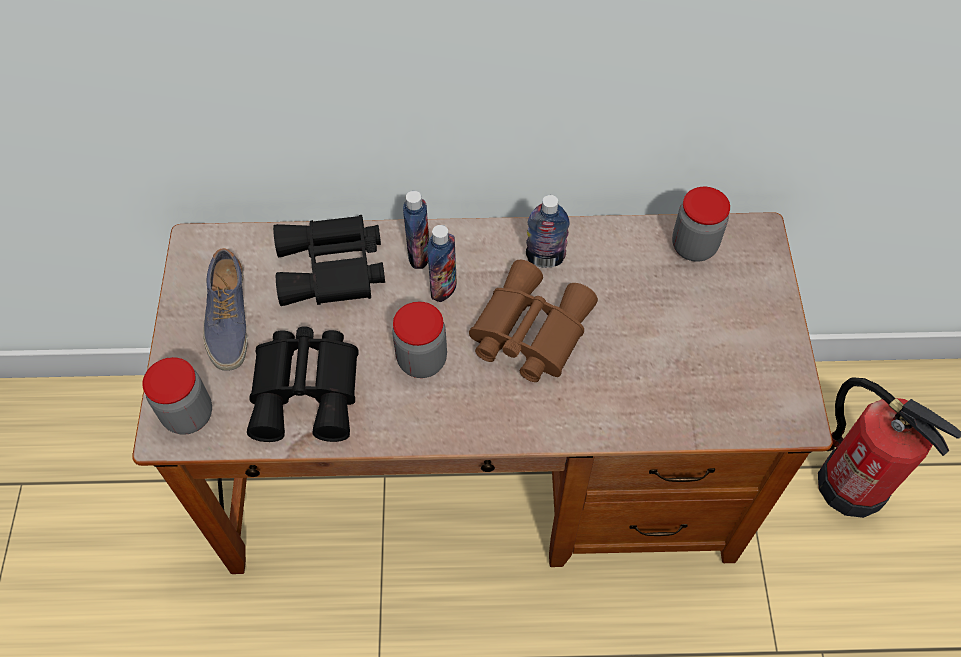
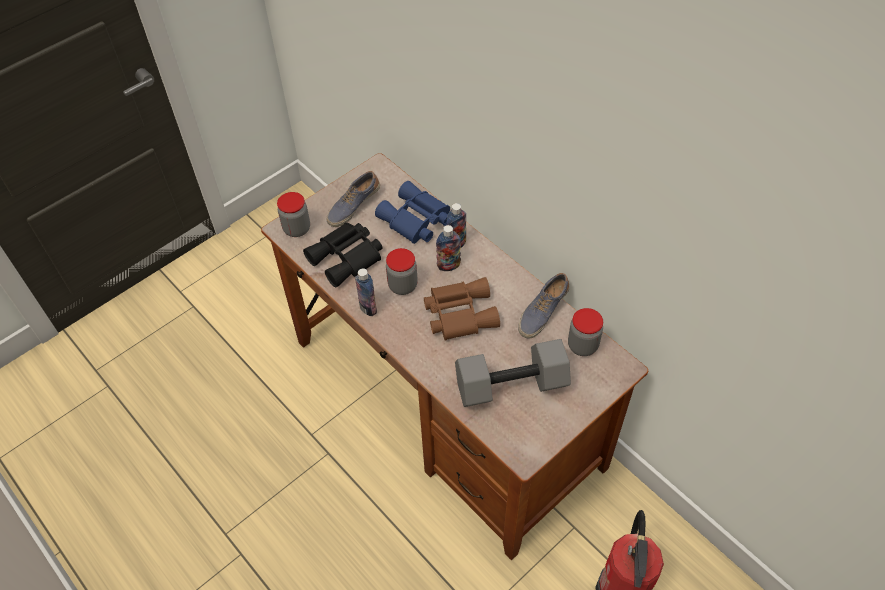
camera: 50 degrees right, 5 degrees down
black binoculars [273,215,385,306] -> blue binoculars [375,181,450,244]
bottle [526,195,570,268] -> bottle moved to [355,268,377,316]
none -> grey dumbbell [455,339,571,407]
none -> shoe [518,273,570,339]

